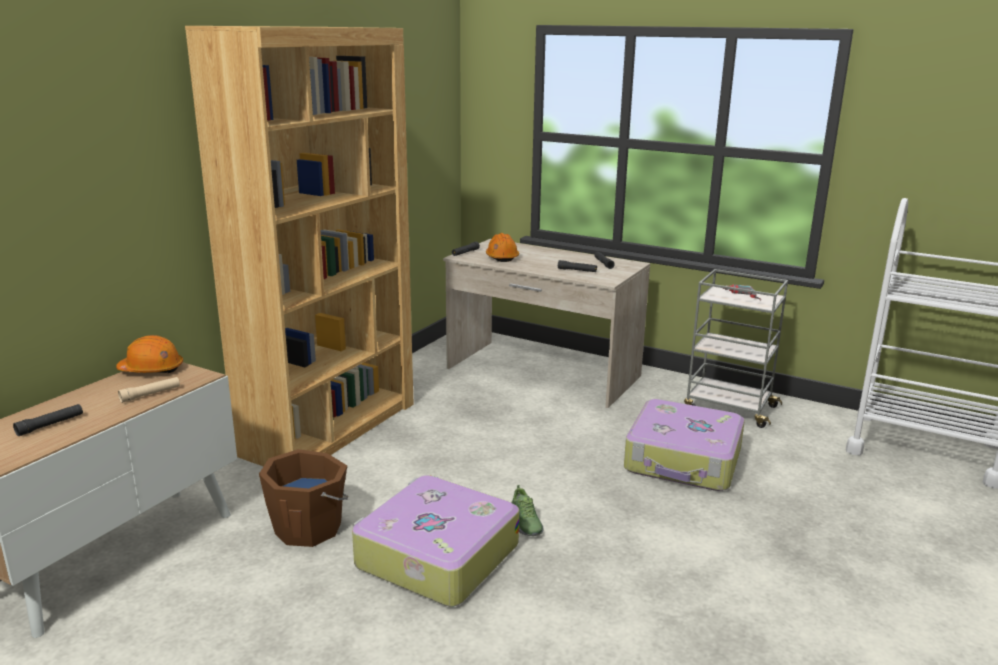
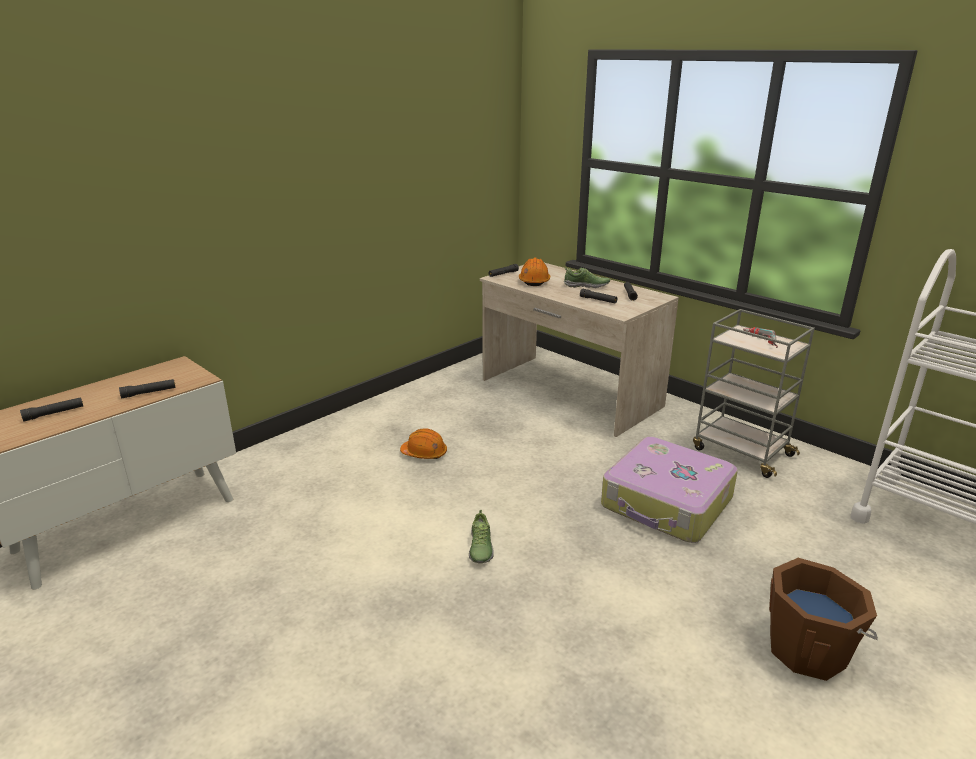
camera: 15 degrees right, 5 degrees up
orange hard hat [116,335,183,373] -> orange hard hat moved to [400,428,447,459]
beige flashlight [118,377,180,403] -> black flashlight [119,379,176,399]
brown bookcase [185,26,414,467] -> none
brown bucket [259,449,348,547] -> brown bucket moved to [769,558,878,681]
suitcase [352,475,519,607] -> none
none -> shoe [564,267,610,288]

